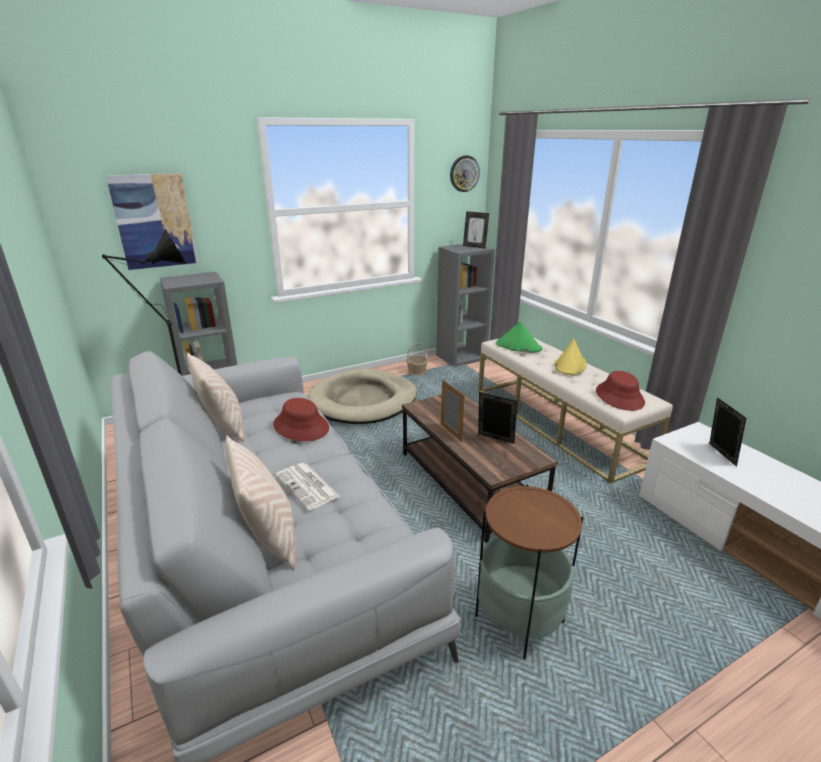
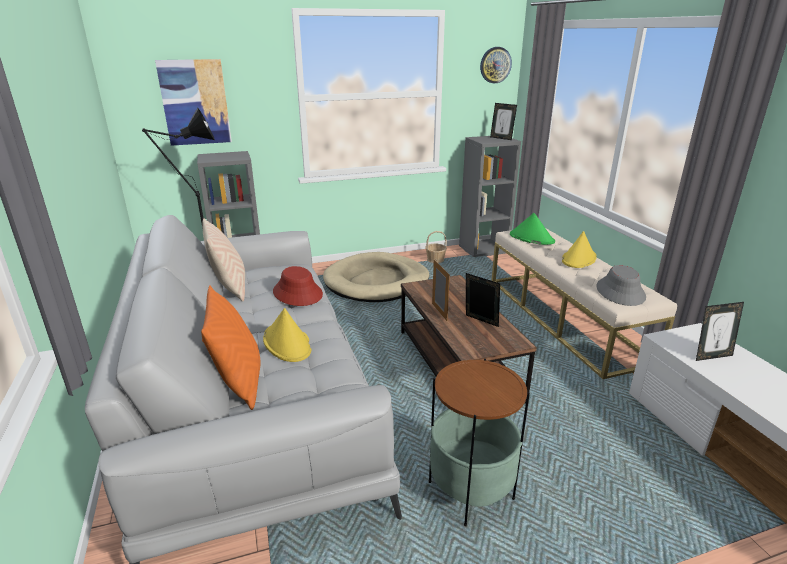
camera: 10 degrees right, 0 degrees up
beige pillow [226,435,296,571] -> orange pillow [201,285,260,410]
newspaper [275,463,341,510] -> yellow hat [263,308,312,362]
red hat [596,371,645,411] -> grey hat [596,265,646,306]
picture frame [709,398,746,467] -> picture frame turned 75 degrees clockwise [696,302,744,361]

